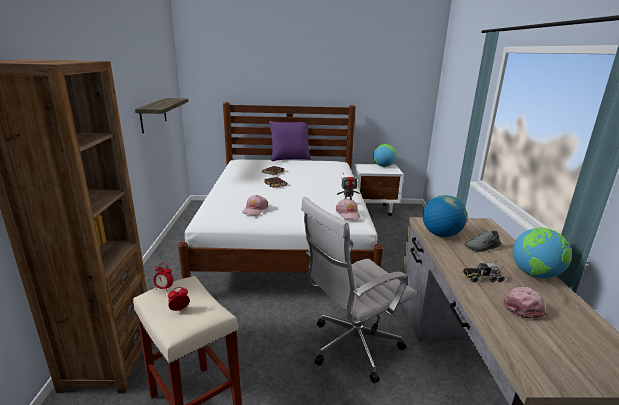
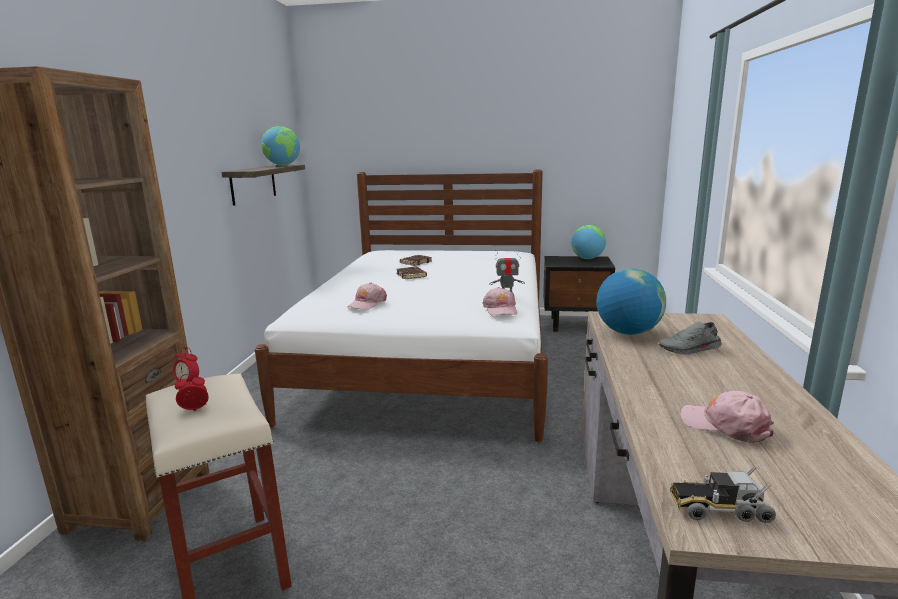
camera: 10 degrees right, 5 degrees down
purple pillow [269,121,311,161] -> none
white office chair [301,197,417,383] -> none
white nightstand [353,164,404,216] -> black nightstand [543,256,615,332]
toy truck [463,260,505,283] -> toy truck moved to [670,467,776,523]
pink cap [503,287,546,319] -> pink cap turned 90 degrees counterclockwise [680,390,774,443]
globe [513,228,572,279] -> globe moved to [261,126,300,166]

